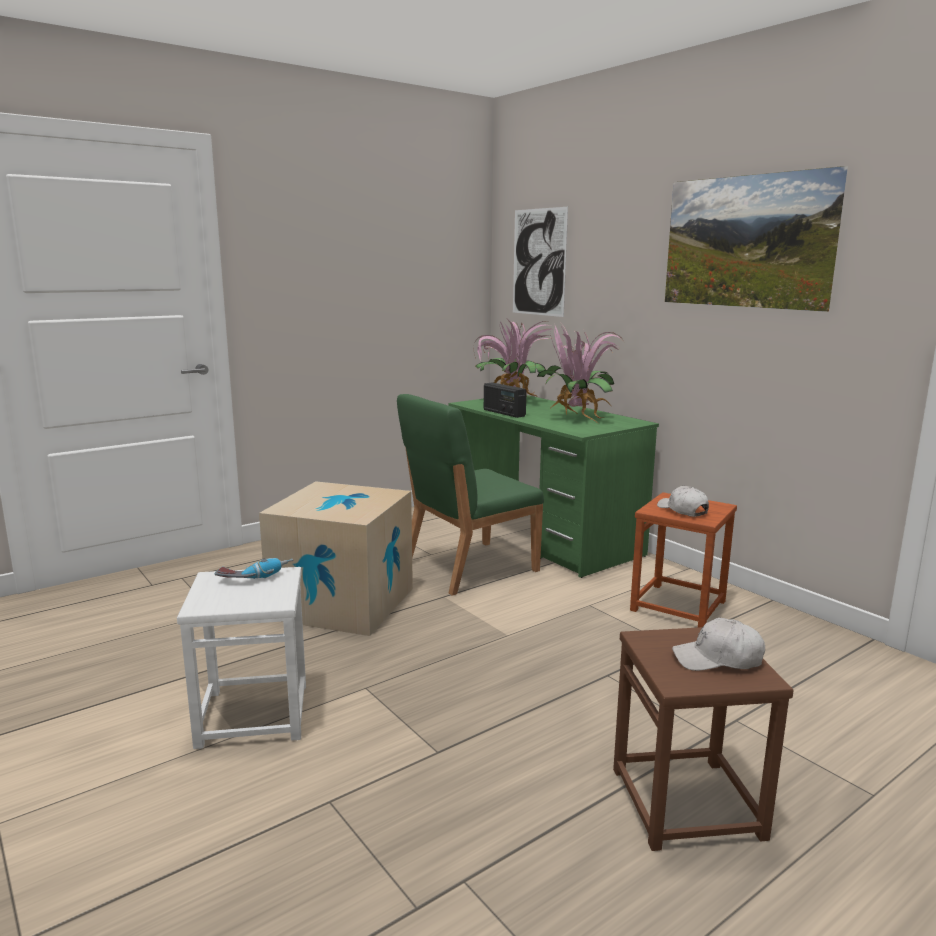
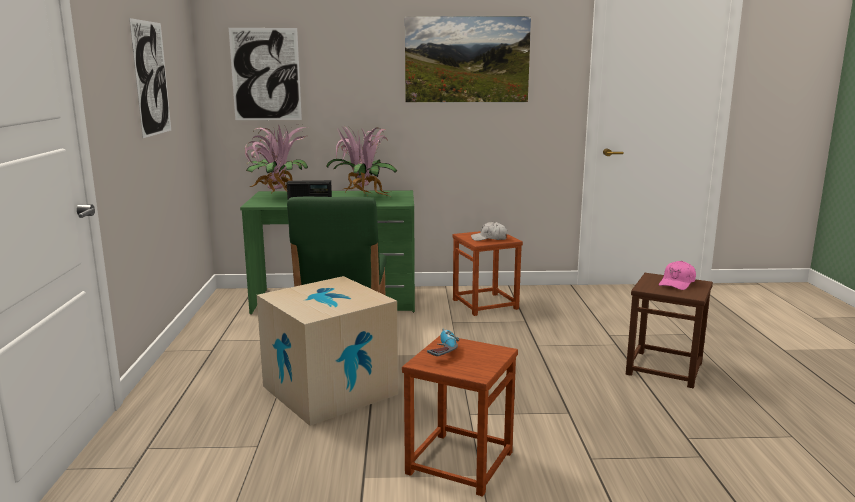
camera: 55 degrees left, 0 degrees up
white stool [177,567,306,749] -> brown stool [402,336,518,497]
white cap [672,618,765,671] -> pink cap [659,261,696,290]
none -> picture [129,18,171,138]

